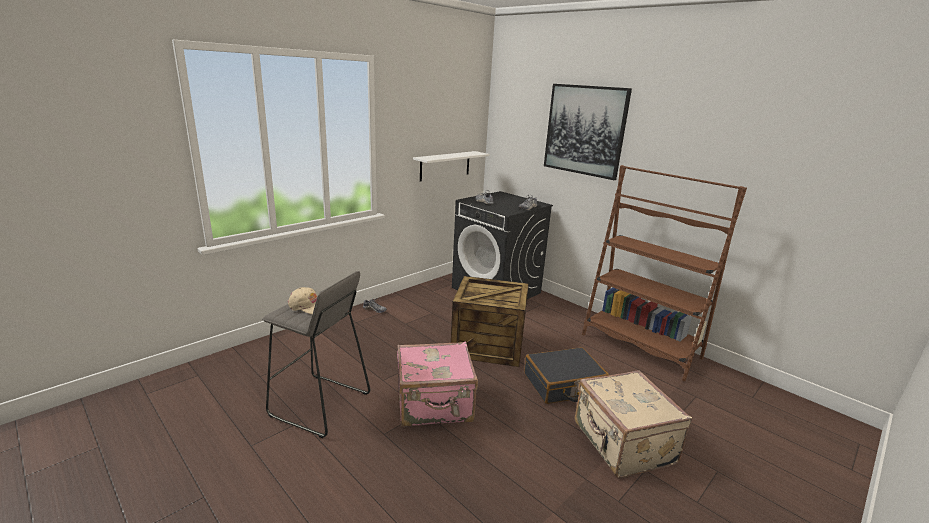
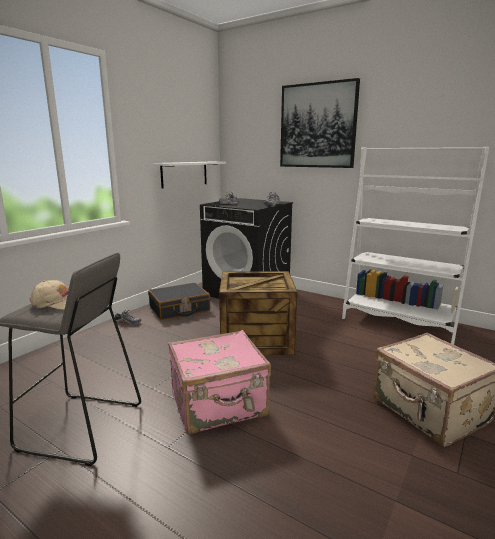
camera: 10 degrees left, 5 degrees down
black suitcase [525,347,609,404] -> black suitcase moved to [148,283,210,320]
brown bookcase [582,165,747,381] -> white bookcase [342,147,489,345]

